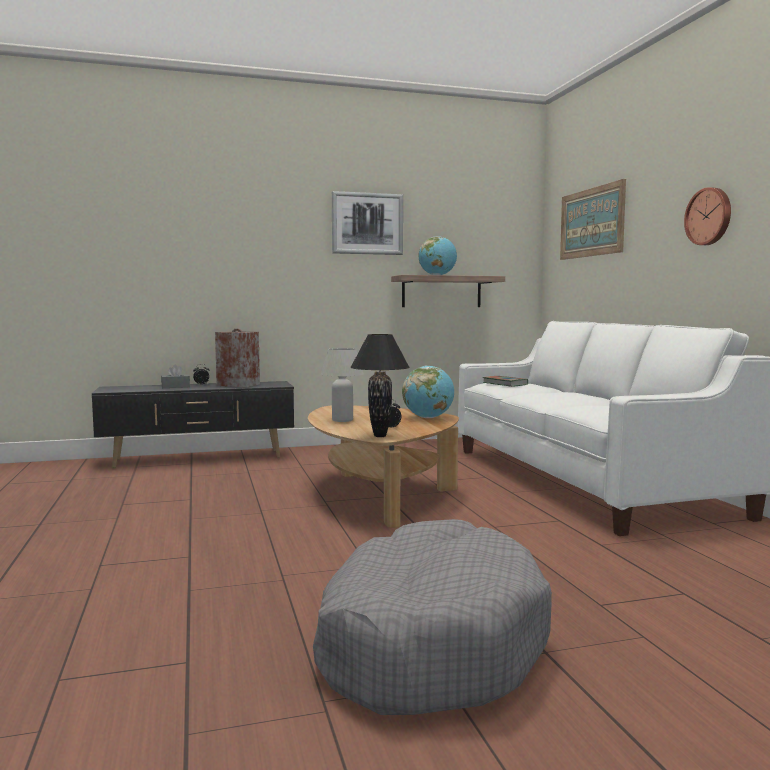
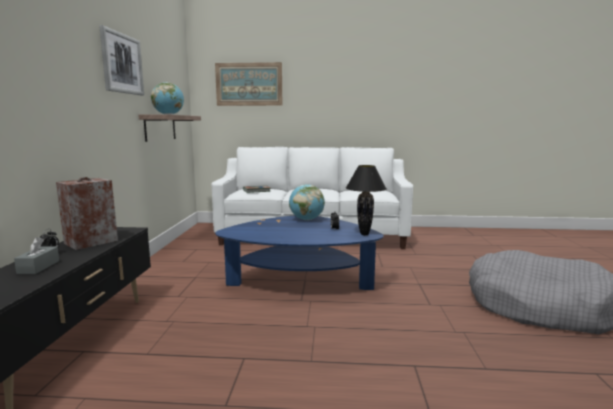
camera: 70 degrees left, 5 degrees up
brown coffee table [308,405,459,528] -> blue coffee table [215,215,384,290]
white table lamp [321,348,364,422] -> none
wall clock [684,187,731,245] -> none

